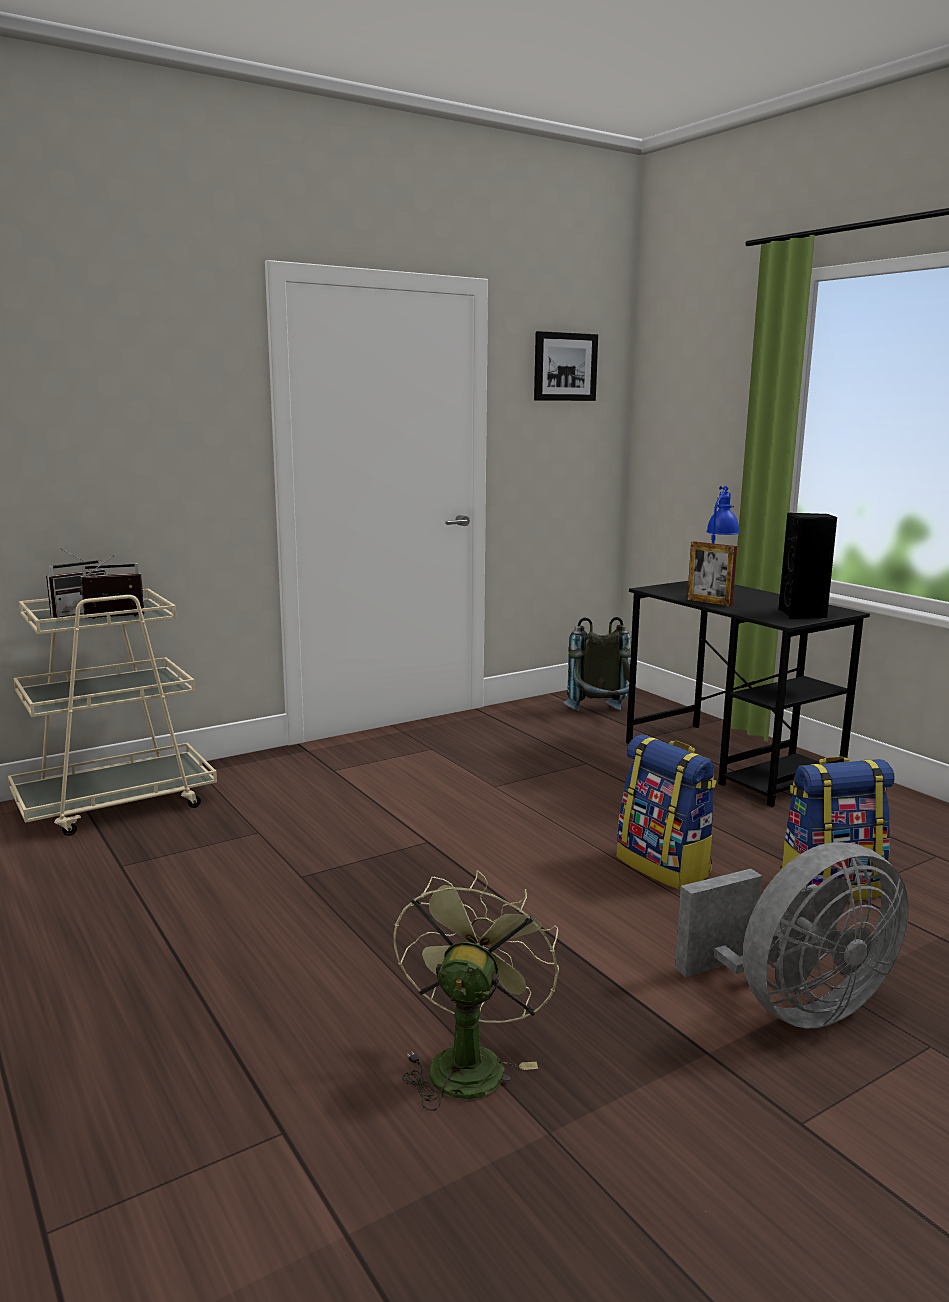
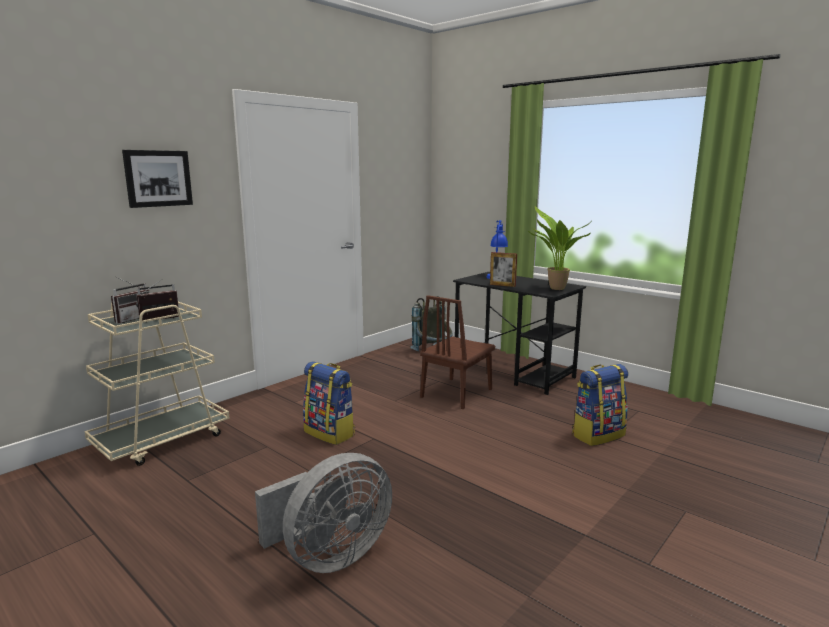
camera: 15 degrees left, 0 degrees up
green fan [393,870,559,1111] -> none
picture [534,331,598,401] -> picture moved to [122,150,193,208]
backpack [617,735,717,890] -> backpack moved to [303,362,355,445]
grey fan [675,842,909,1028] -> grey fan moved to [255,453,392,573]
black speaker [779,513,837,619] -> potted plant [528,206,591,290]
none -> brown chair [420,295,495,409]

